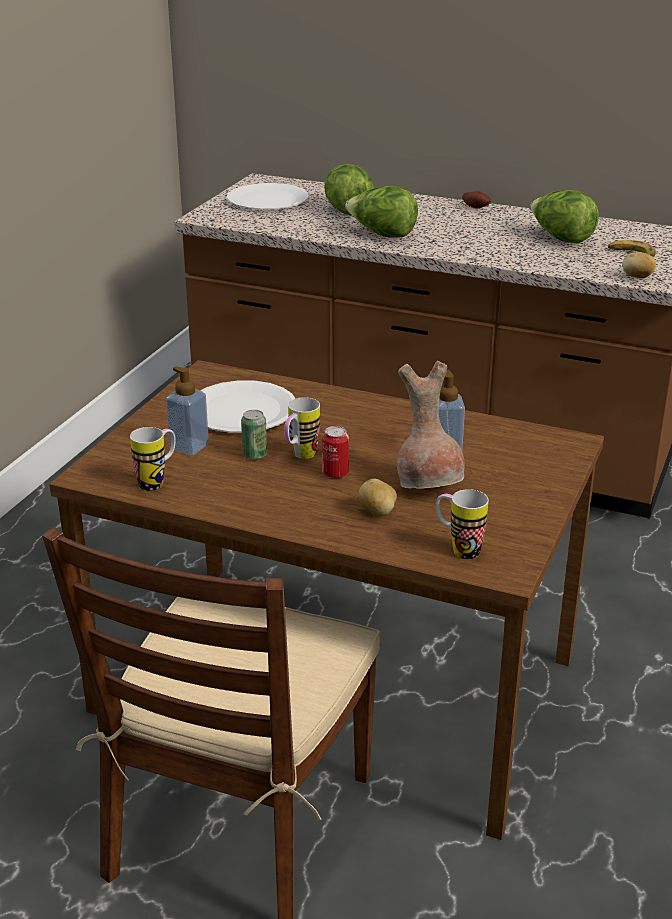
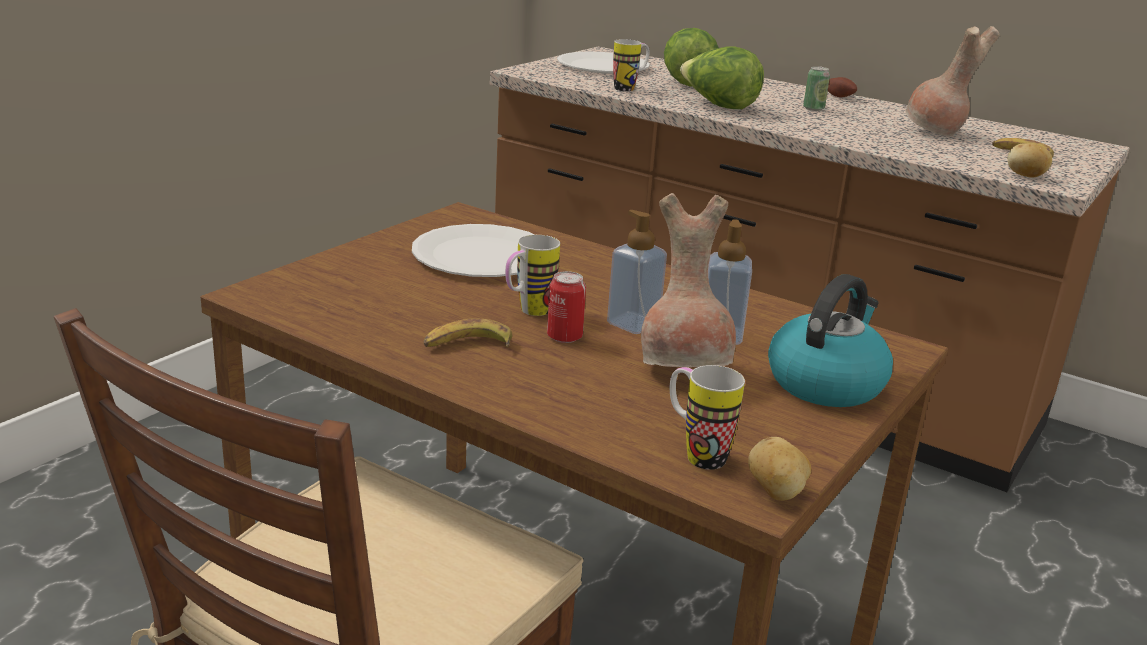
camera: 10 degrees right, 5 degrees down
mug [130,427,176,491] -> mug moved to [613,39,649,92]
soap dispenser [166,367,209,455] -> soap dispenser moved to [607,210,667,334]
can [241,410,267,460] -> can moved to [803,66,830,111]
potato [359,479,397,517] -> potato moved to [748,437,811,501]
lettuce [530,190,599,243] -> brown vase [905,26,999,136]
none -> banana [423,319,512,347]
none -> kettle [768,274,893,407]

